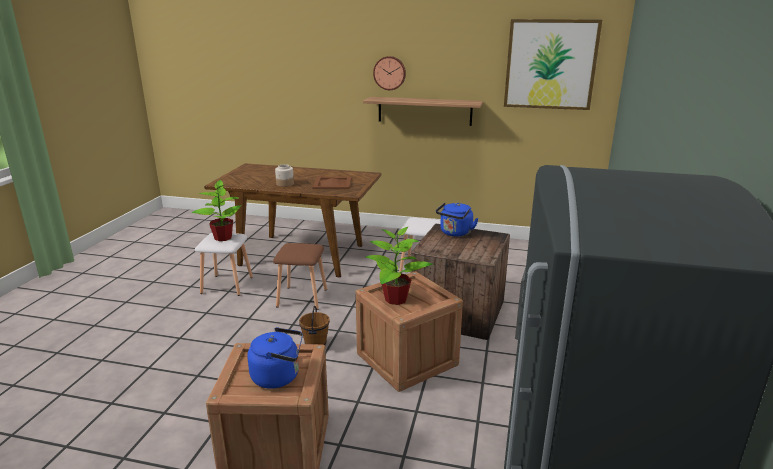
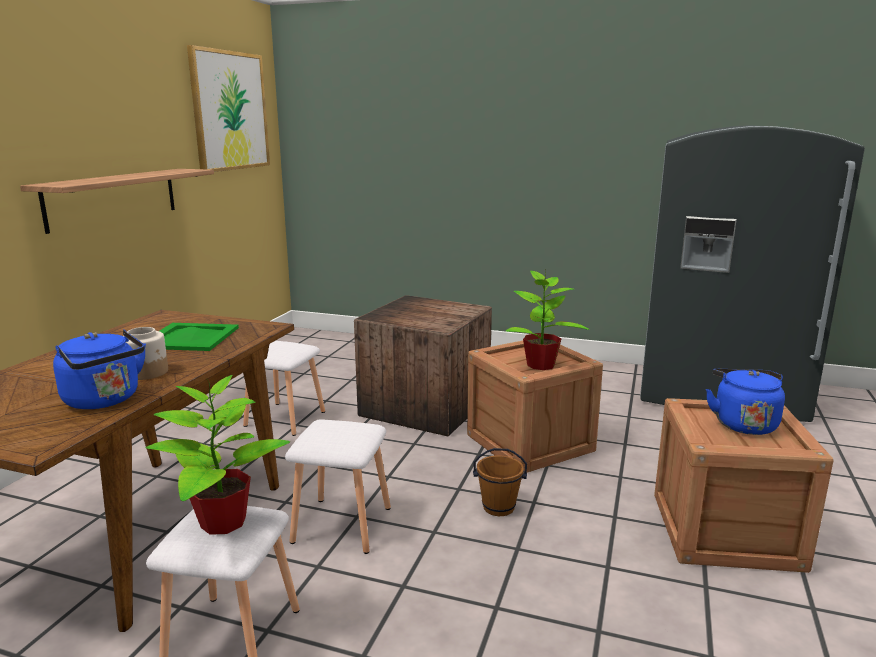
camera: 85 degrees left, 5 degrees down
brown stool [273,243,327,310] -> white stool [285,419,391,554]
brown tray [312,177,352,189] -> green tray [160,323,239,351]
wall clock [373,56,406,90] -> none
blue kettle [436,202,479,237] -> blue kettle moved to [53,330,146,409]

